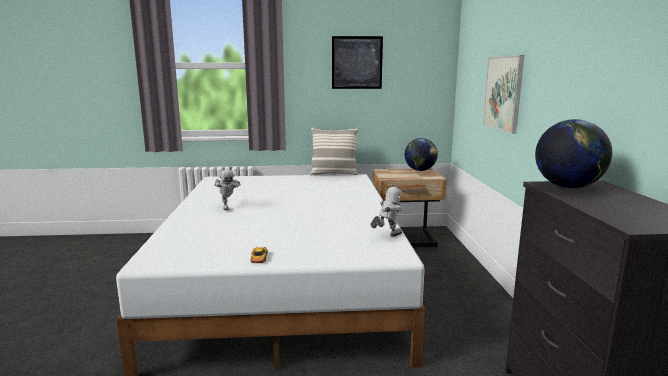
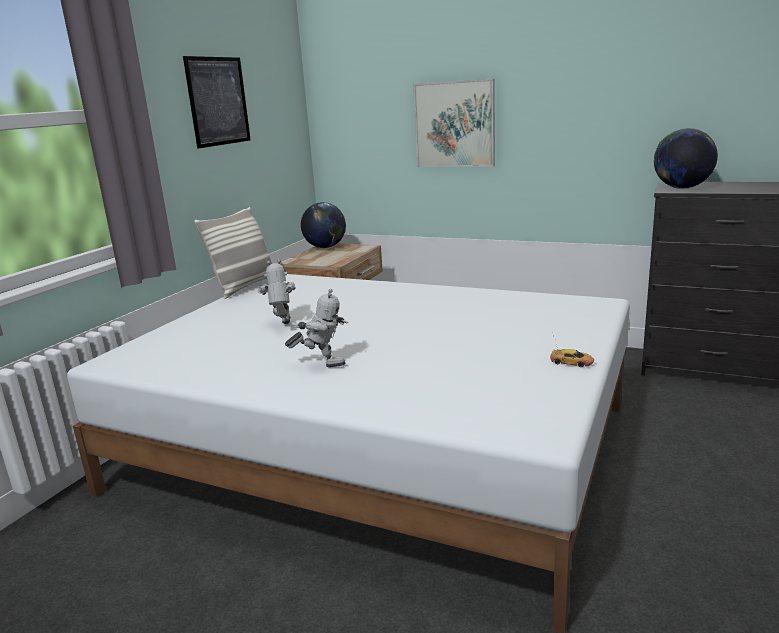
camera: 60 degrees left, 5 degrees up
toy robot [370,184,402,237] -> toy robot moved to [258,259,295,324]

